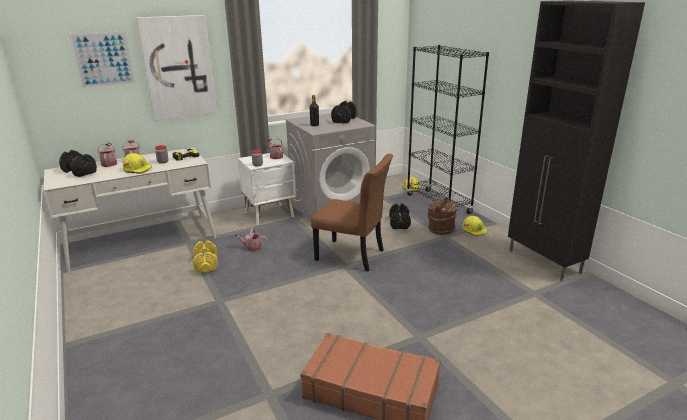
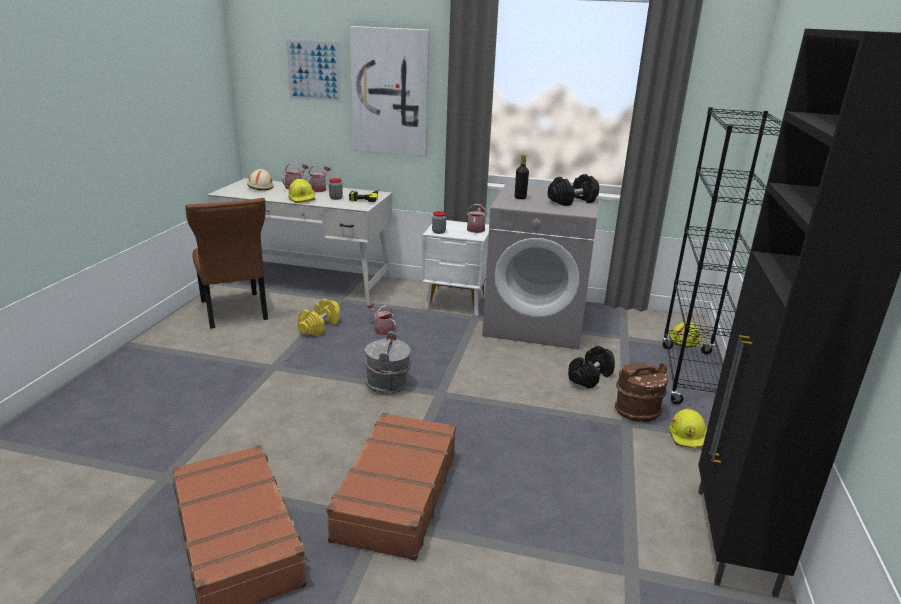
camera: 40 degrees right, 0 degrees up
black dumbbell [59,150,97,177] -> beige hard hat [247,169,273,191]
brown chair [311,154,393,271] -> brown chair moved to [186,198,268,329]
none -> brown suitcase [326,413,456,561]
none -> grey bucket [364,332,411,395]

